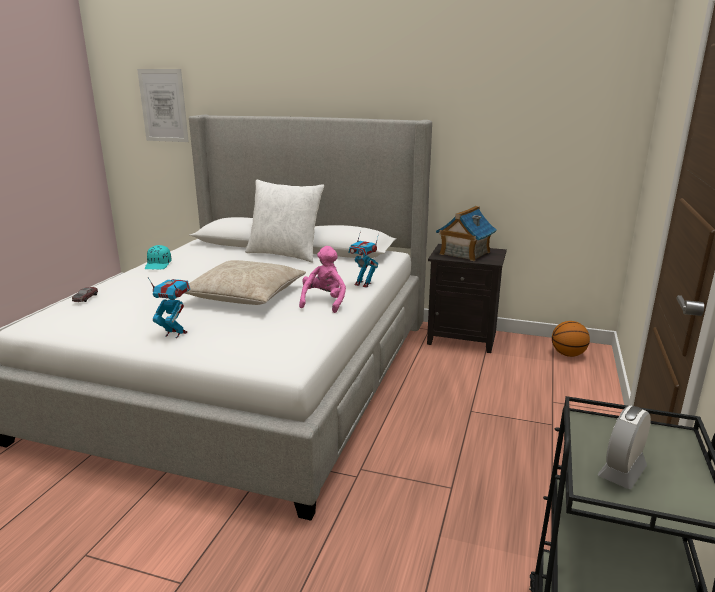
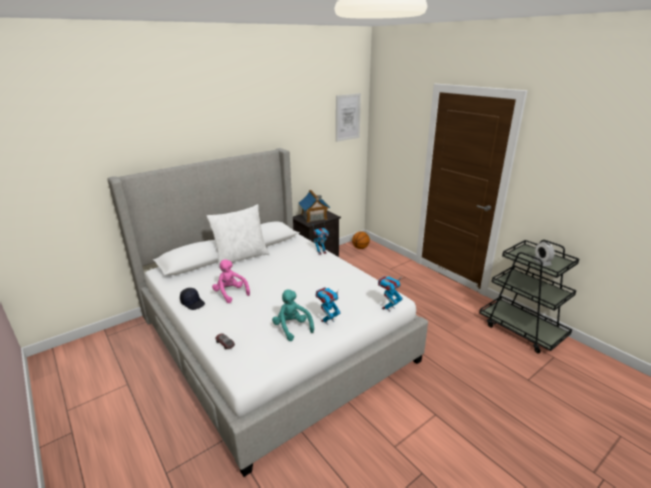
camera: 55 degrees left, 5 degrees up
picture [137,69,189,142] -> picture moved to [336,93,361,142]
turquoise cap [145,245,172,269] -> black cap [180,288,205,310]
beige pillow [184,260,306,305] -> none
pink plush toy [299,246,346,313] -> pink plush toy moved to [212,259,250,303]
none -> turquoise plush toy [272,289,314,341]
none -> toy robot [378,275,403,312]

